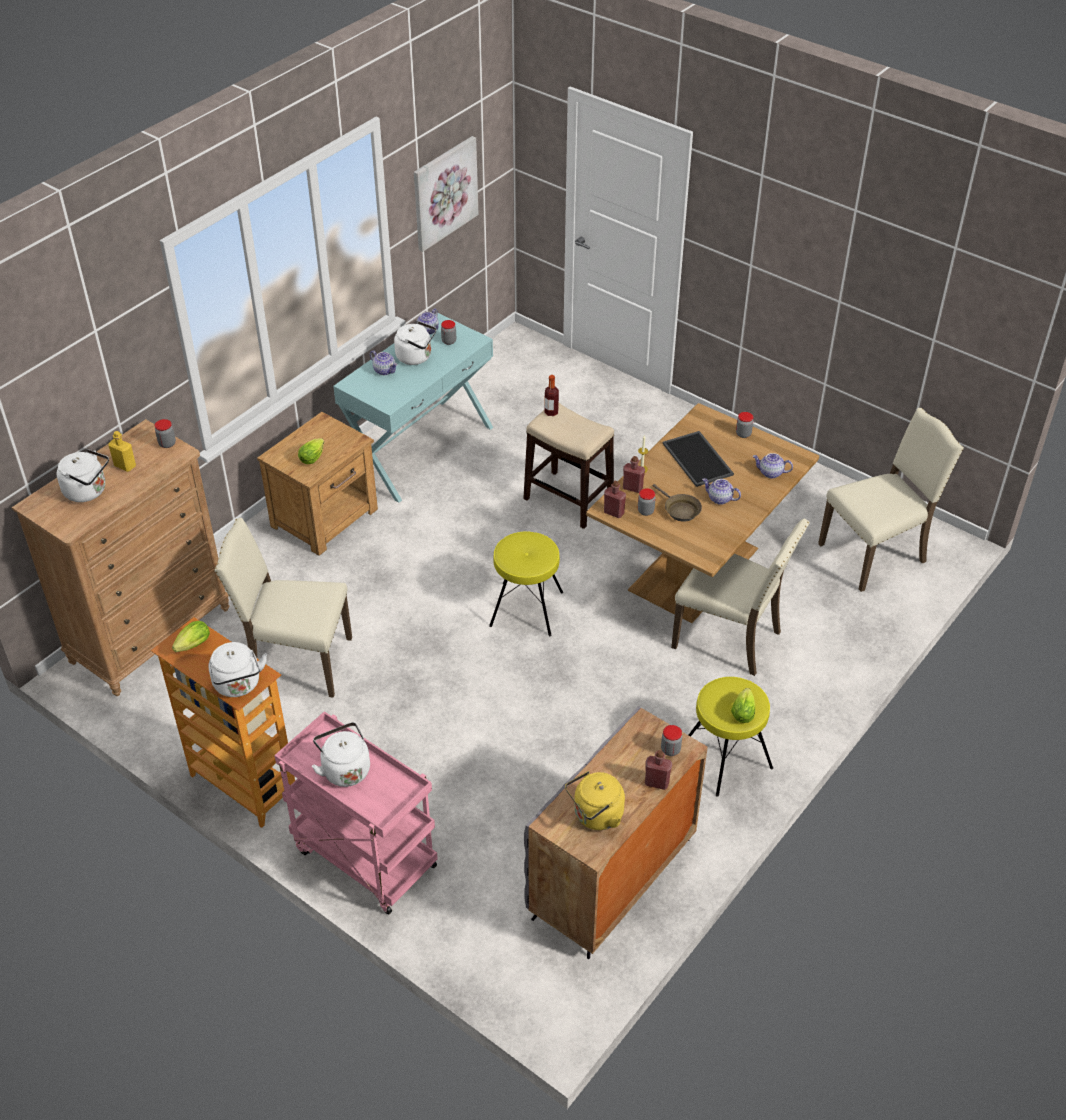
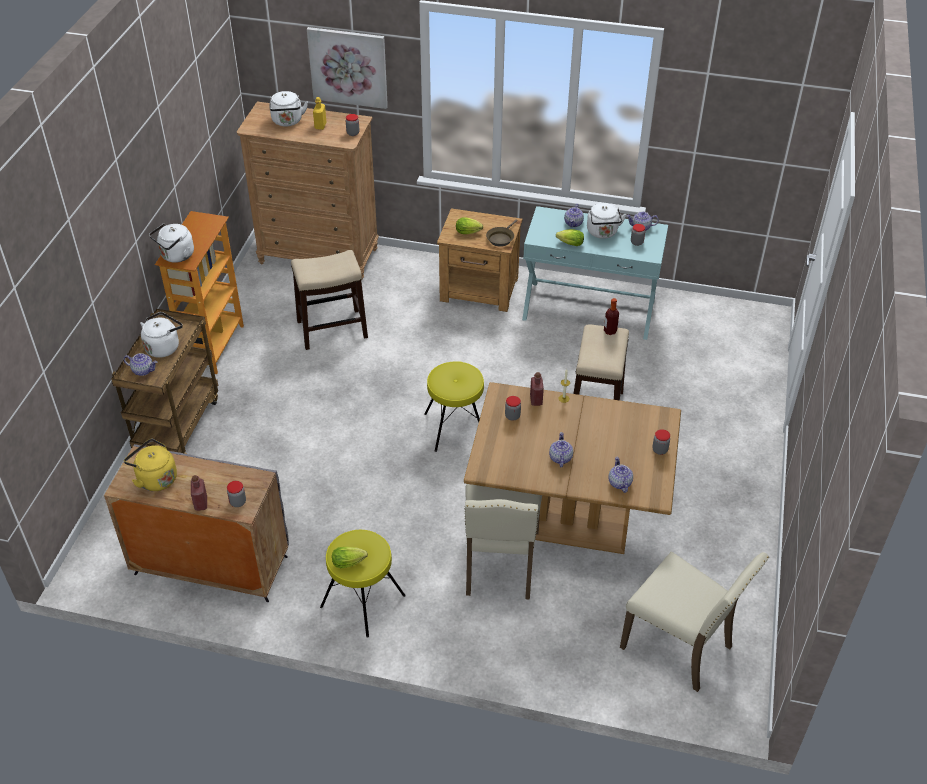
camera: 65 degrees right, 0 degrees up
lettuce [172,621,210,652] -> lettuce moved to [556,229,584,246]
beige chair [214,518,352,698] -> stool [291,250,368,350]
pink cart [274,711,438,914] -> brown cart [111,309,218,454]
picture [414,136,479,252] -> picture moved to [307,27,388,109]
red bottle [604,481,626,518] -> none
brown frying pan [653,484,702,522] -> brown frying pan moved to [486,219,517,247]
tray [663,431,734,487] -> none
none -> teapot [123,353,157,376]

